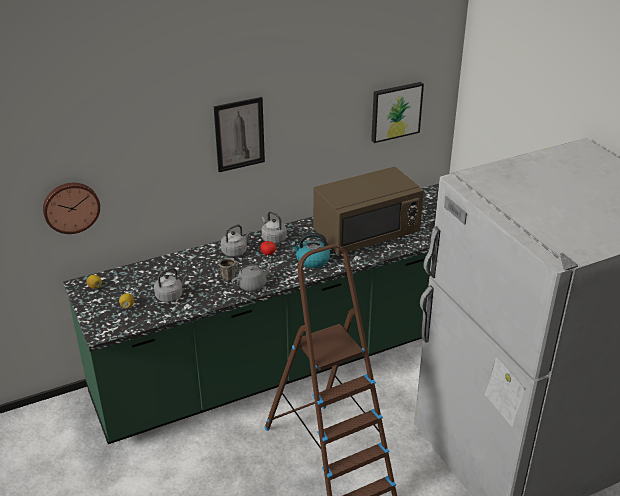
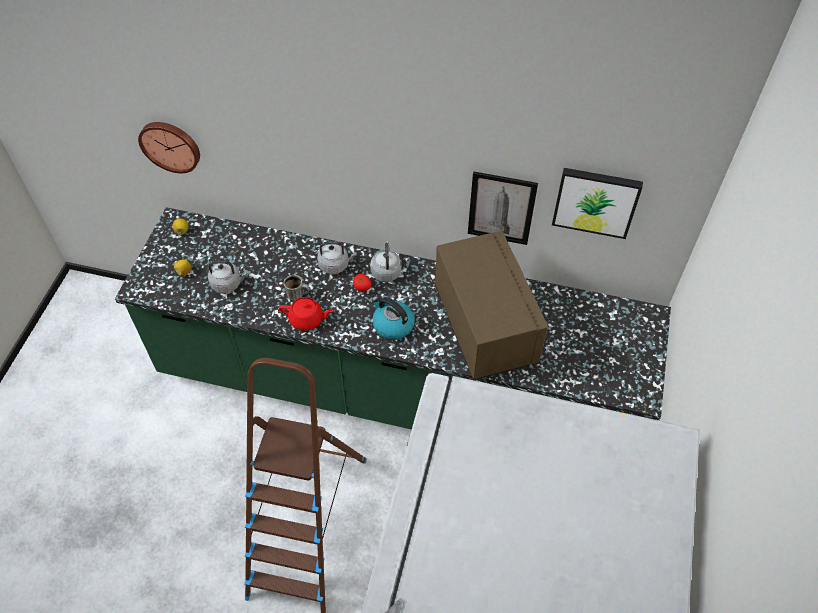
camera: 40 degrees right, 20 degrees up
picture [214,97,265,172] -> picture moved to [468,171,538,245]
grey teapot [231,263,274,292] -> red teapot [279,297,334,331]
brown microwave [313,167,424,255] -> brown microwave turned 120 degrees counterclockwise [435,231,548,380]

